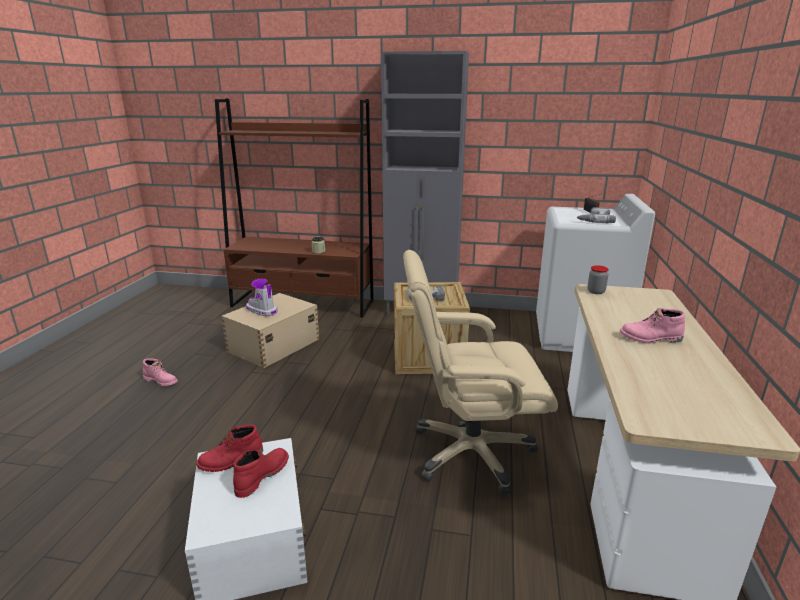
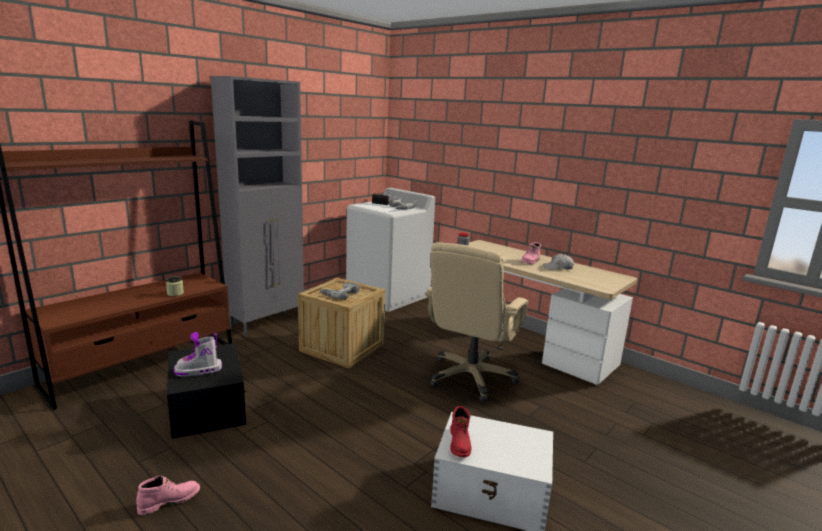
camera: 60 degrees left, 5 degrees down
beige storage box [222,293,319,368] -> black storage box [166,343,246,439]
red boot [233,448,289,498] -> none
none -> white cap [543,254,574,270]

